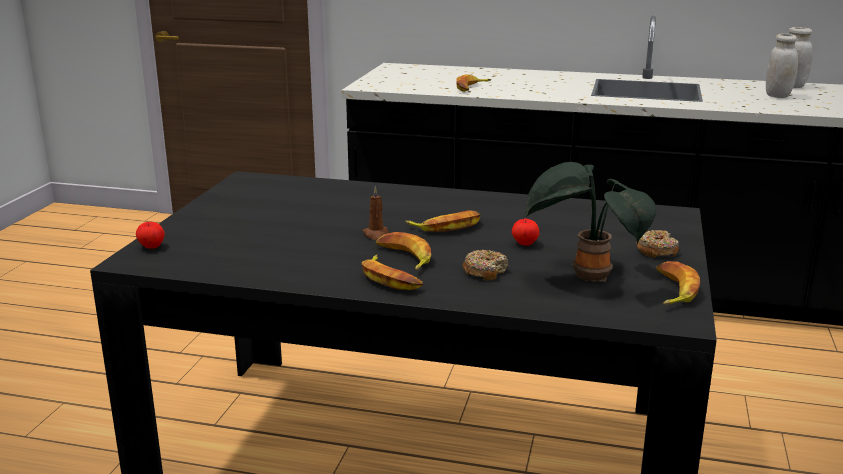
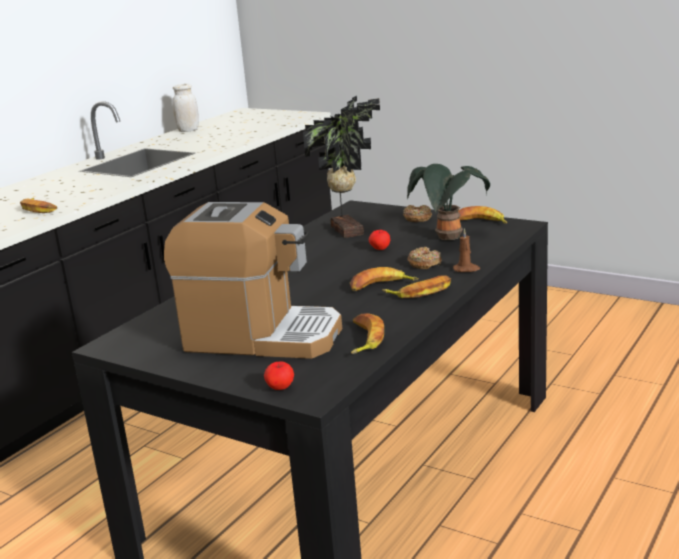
camera: 70 degrees left, 0 degrees up
brown candle [362,187,389,240] -> brown candle moved to [453,228,480,272]
banana [405,210,481,232] -> banana moved to [351,313,384,354]
white jar [766,33,798,98] -> none
none -> coffee machine [164,202,342,359]
none -> potted plant [303,96,380,238]

